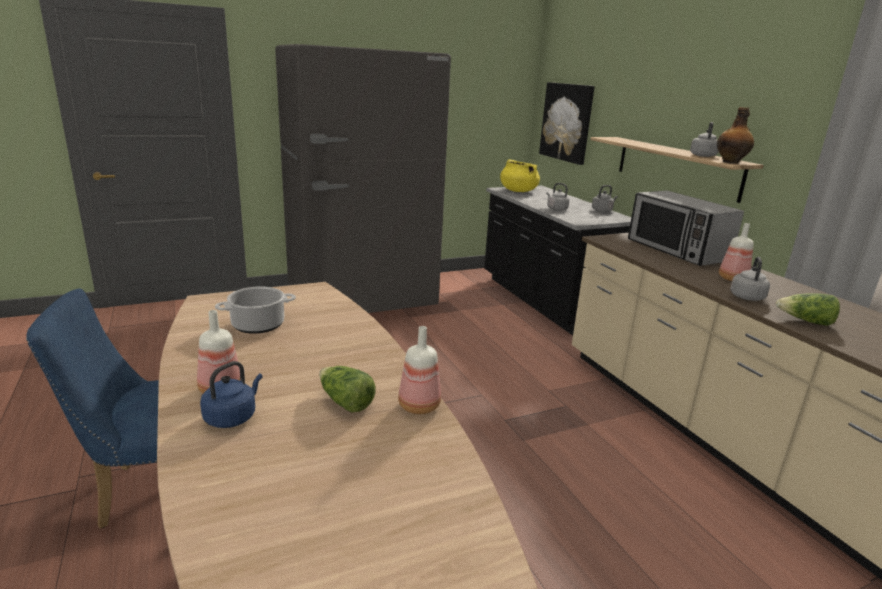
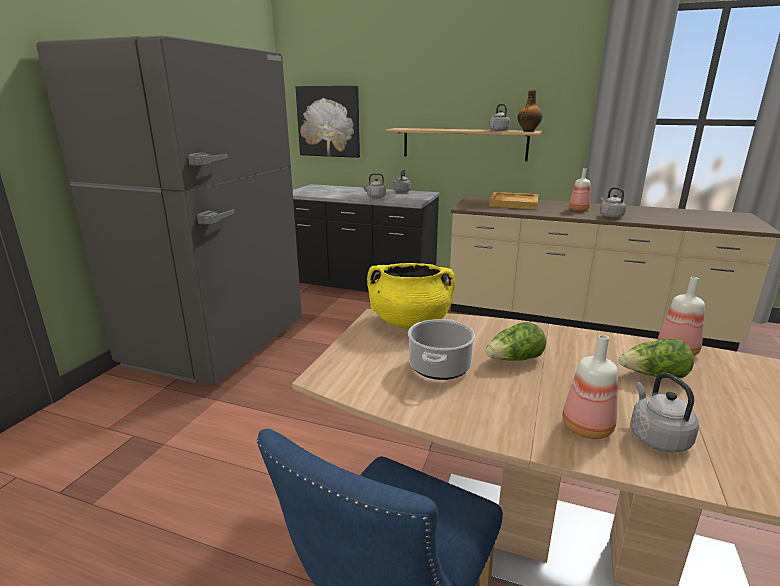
camera: 45 degrees left, 0 degrees up
blue kettle [200,361,263,428] -> grey kettle [630,373,699,452]
yellow cooking pot [500,159,540,192] -> yellow cooking pot moved to [367,263,455,329]
microwave [628,191,744,266] -> beige tray [489,192,538,209]
lettuce [776,293,840,326] -> lettuce moved to [485,322,546,361]

